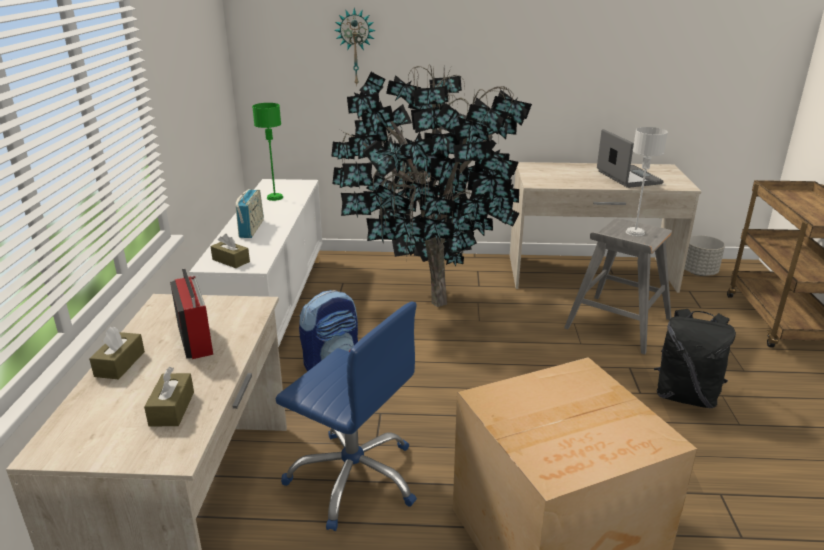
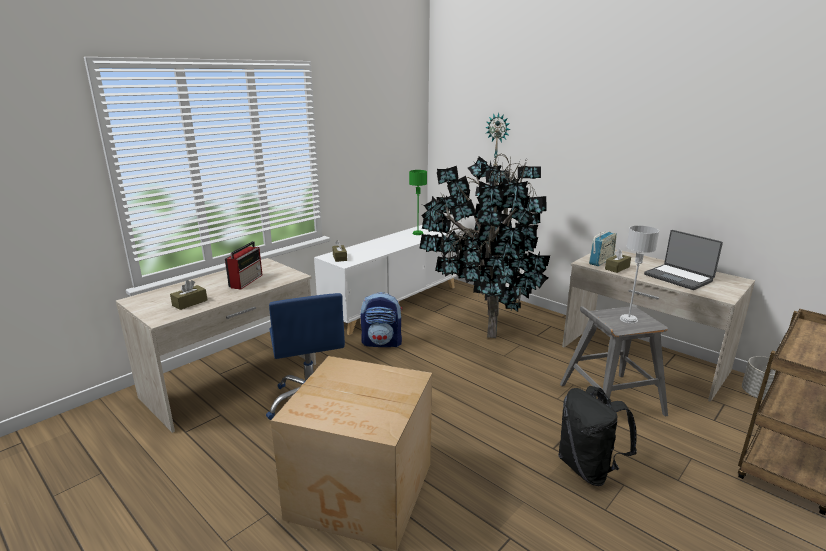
camera: 40 degrees right, 5 degrees down
brown tissue box [89,327,145,379] -> brown tissue box moved to [605,248,631,273]
radio [236,189,264,238] -> radio moved to [589,231,617,266]
laptop [597,129,664,188] -> laptop turned 120 degrees clockwise [644,230,723,290]

